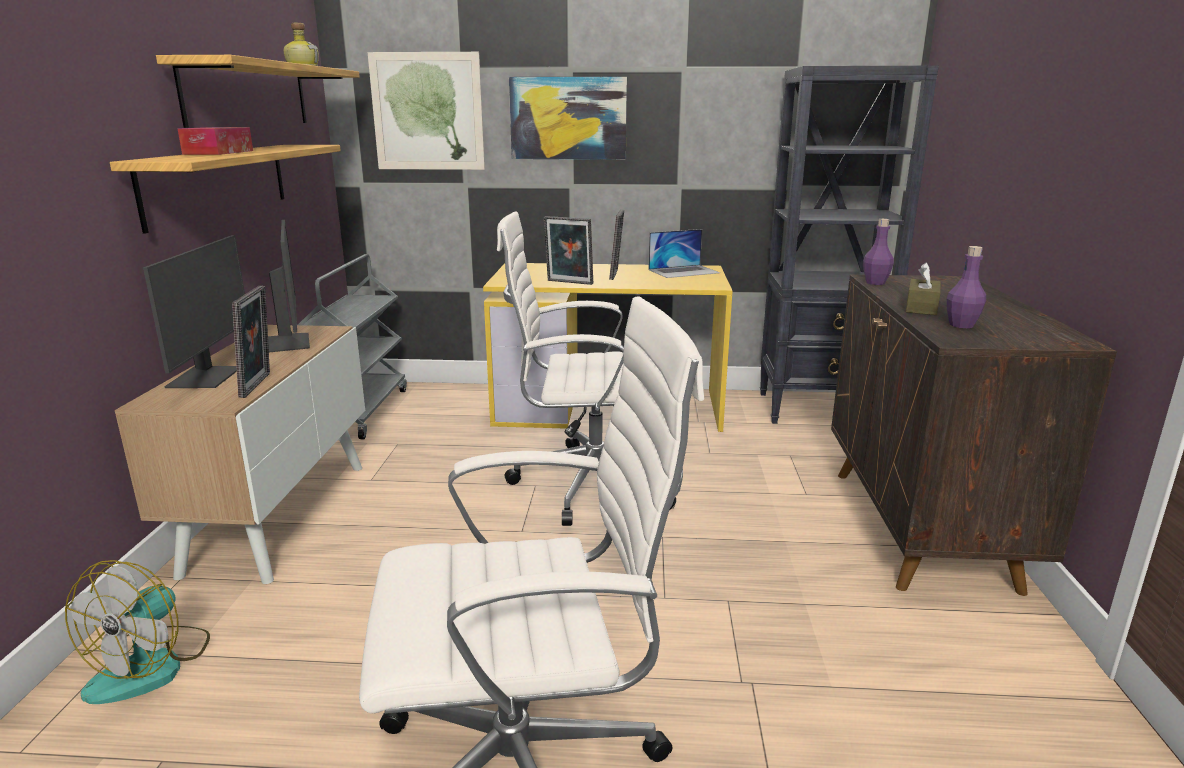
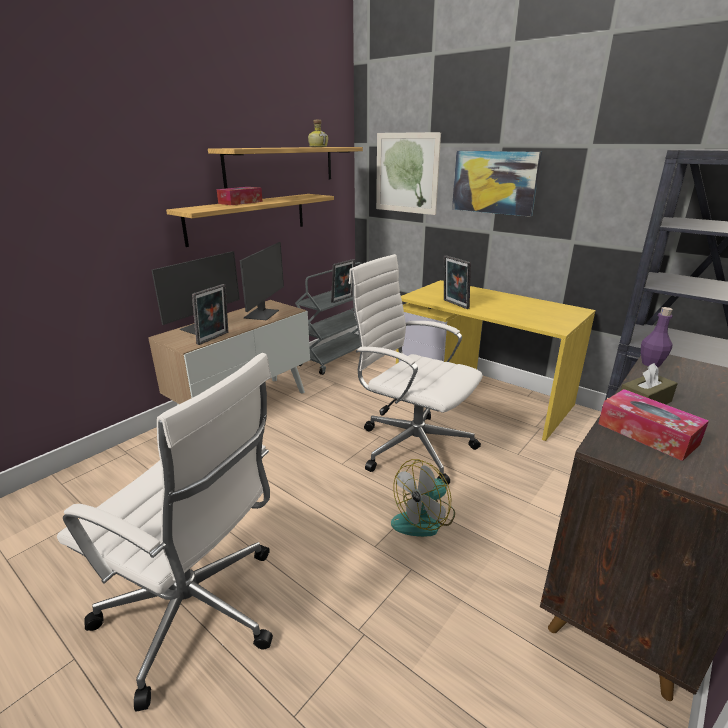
camera: 35 degrees right, 5 degrees up
fan [65,560,210,704] -> fan moved to [391,459,455,537]
picture frame [609,209,624,280] -> picture frame moved to [331,259,356,303]
laptop [648,229,720,278] -> none
purple bottle [947,246,986,328] -> tissue box [598,389,709,461]

